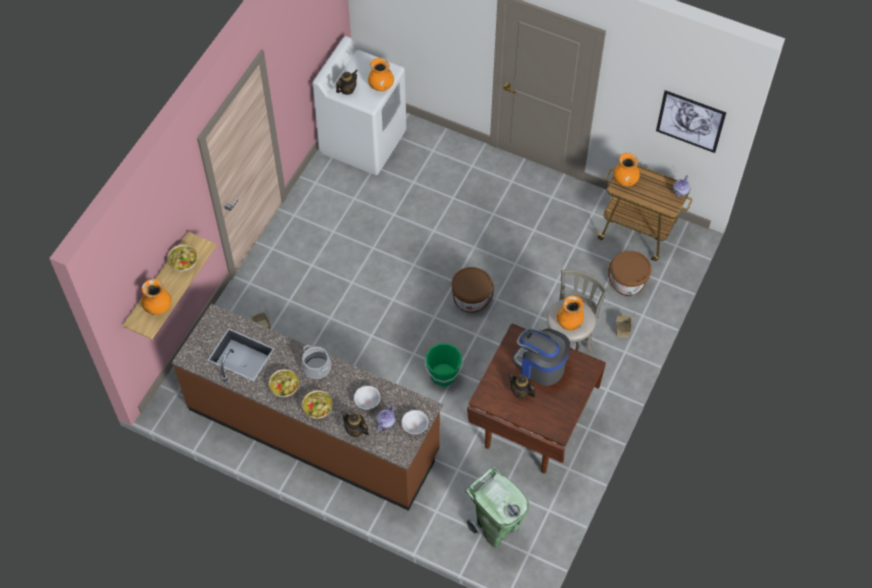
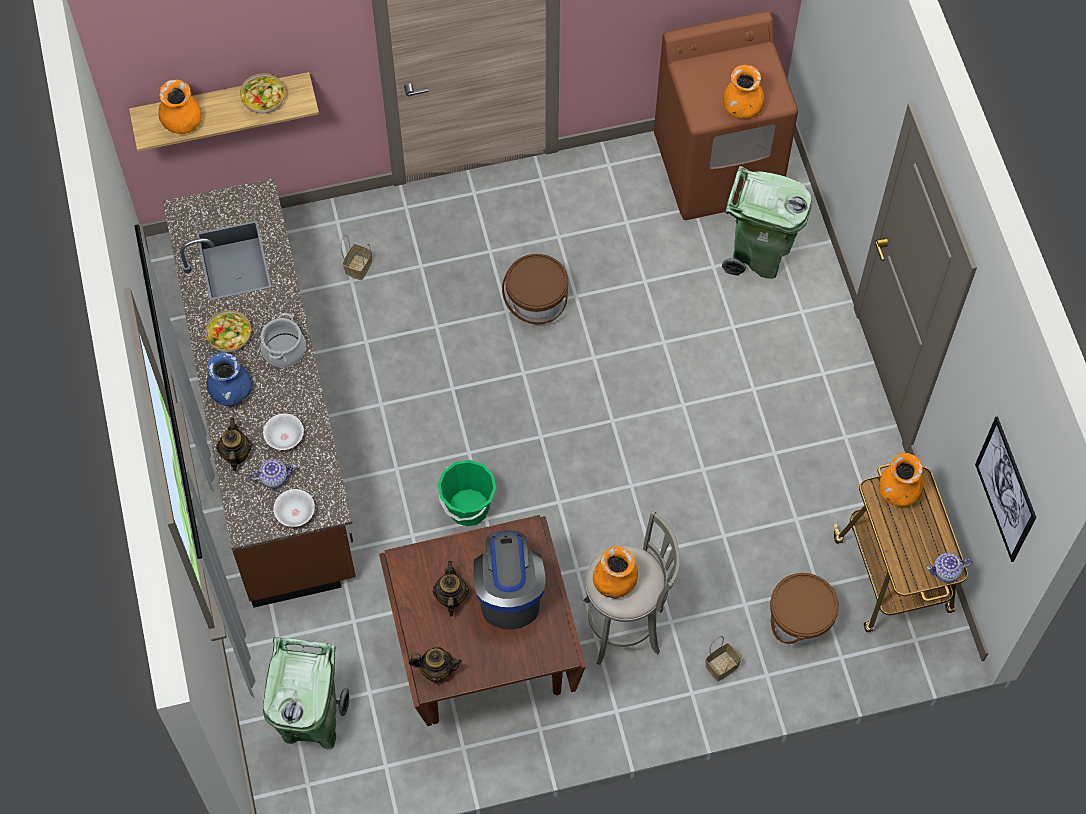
camera: 50 degrees right, 5 degrees up
bowl [302,390,333,419] -> blue vase [207,352,252,406]
white washing machine [313,36,407,175] -> brown washing machine [654,11,798,220]
teapot [336,70,358,95] -> teapot moved to [409,647,462,682]
brown bucket [452,267,494,313] -> brown bucket moved to [502,254,568,324]
none -> green trash can [722,166,812,279]

